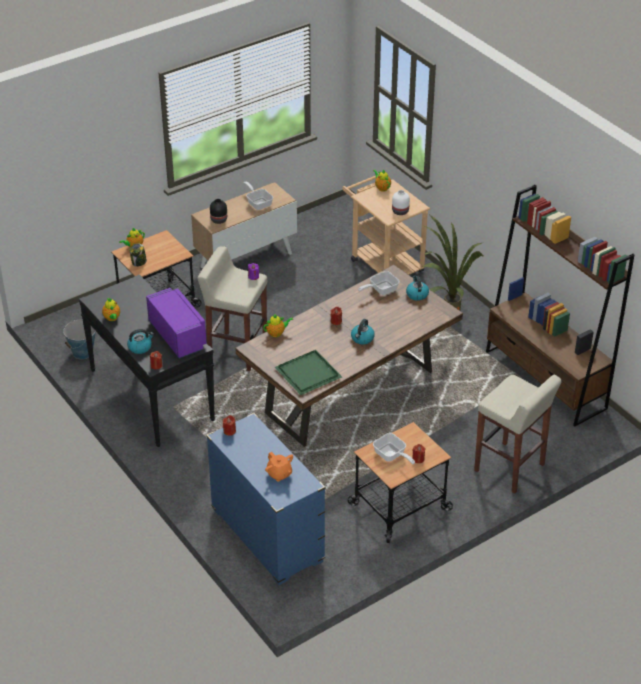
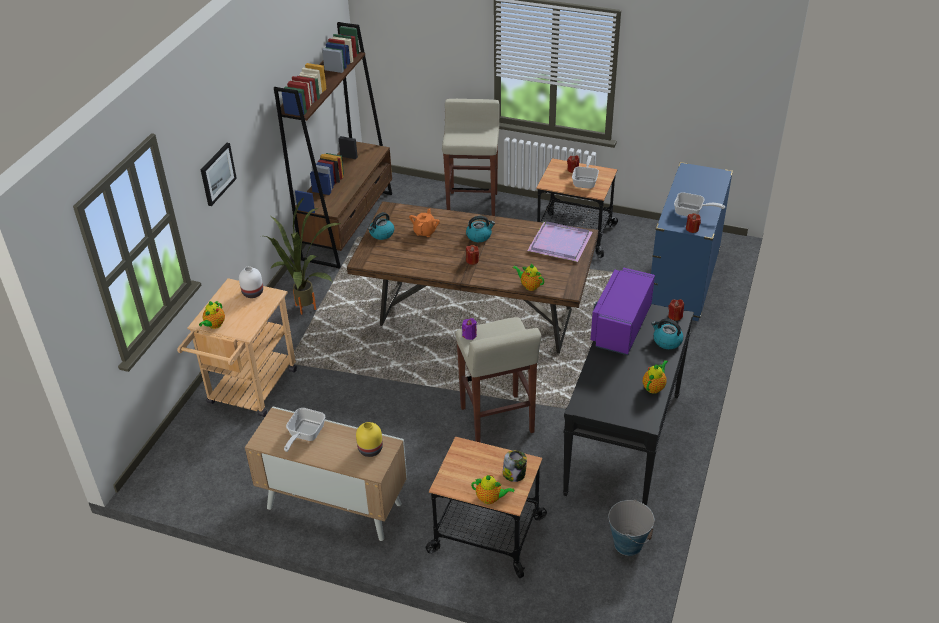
camera: 125 degrees left, 0 degrees up
black vase [210,199,227,224] -> yellow vase [356,422,383,457]
orange teapot [265,452,293,482] -> orange teapot moved to [409,208,440,237]
green tray [275,350,342,395] -> purple tray [527,221,593,262]
frying pan [358,271,399,295] -> frying pan moved to [674,192,725,217]
none -> picture [201,143,237,206]

